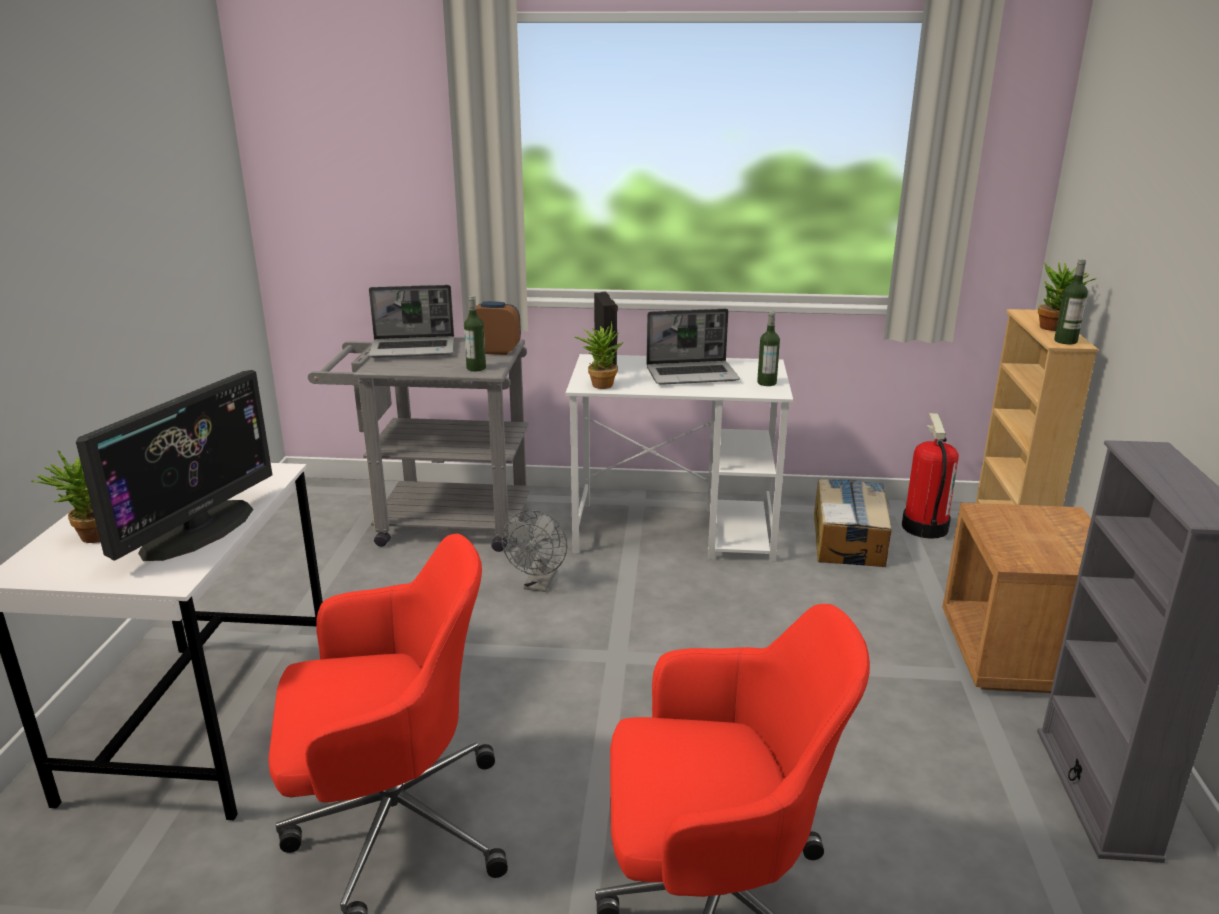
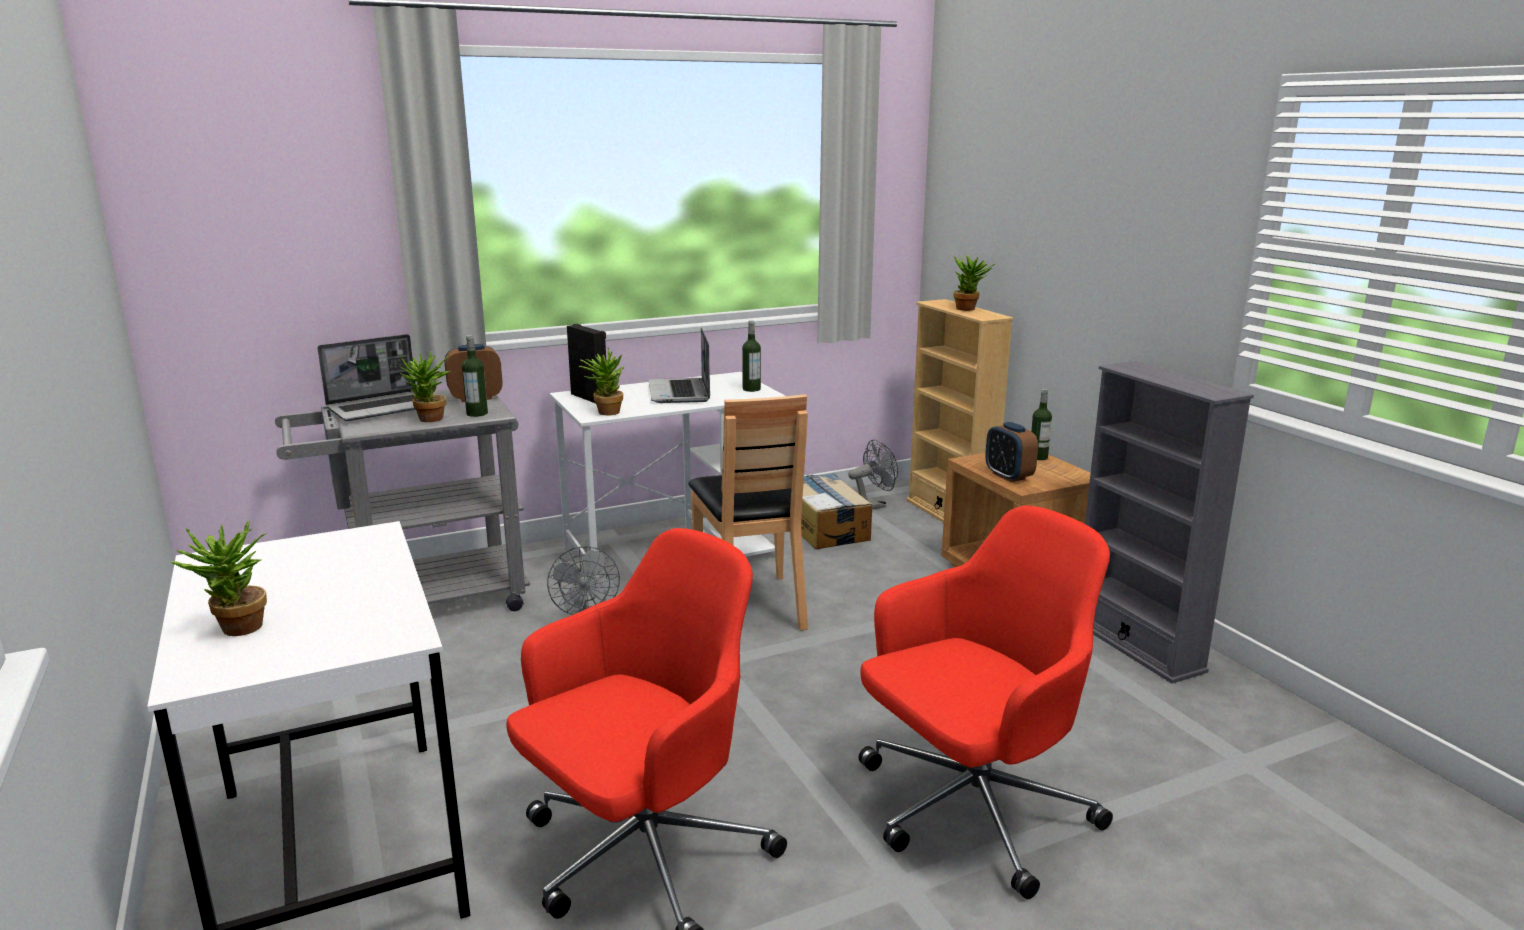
camera: 30 degrees left, 5 degrees down
monitor [76,370,272,561] -> none
laptop [646,309,740,385] -> laptop turned 120 degrees clockwise [649,327,710,403]
fire extinguisher [902,413,959,539] -> grey fan [848,439,898,509]
bottle [1054,259,1088,344] -> bottle moved to [1031,389,1052,460]
none -> potted plant [400,351,450,422]
none -> brown chair [688,394,808,631]
none -> alarm clock [985,422,1038,482]

